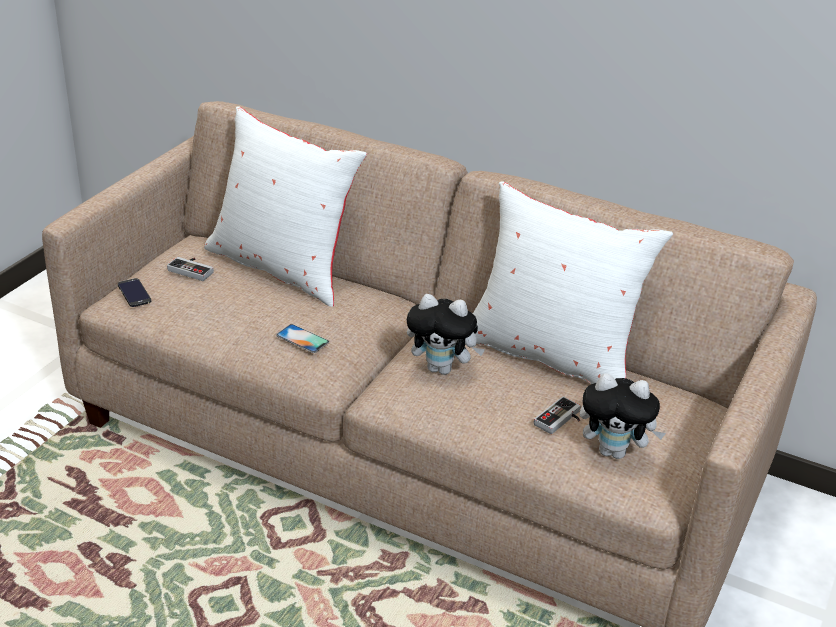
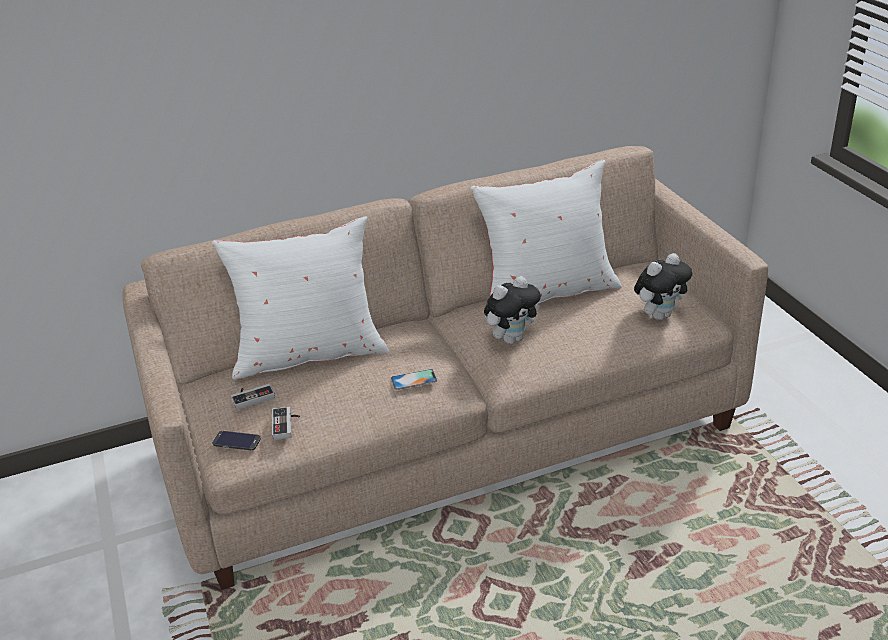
camera: 45 degrees left, 0 degrees up
game controller [534,396,581,434] -> game controller moved to [272,406,300,440]

